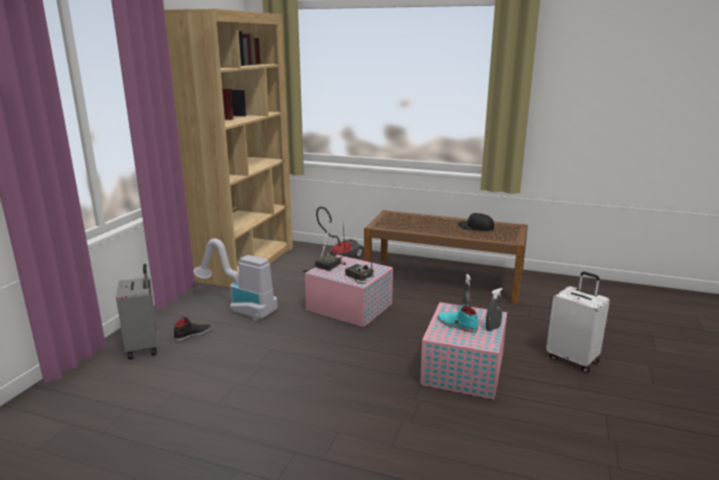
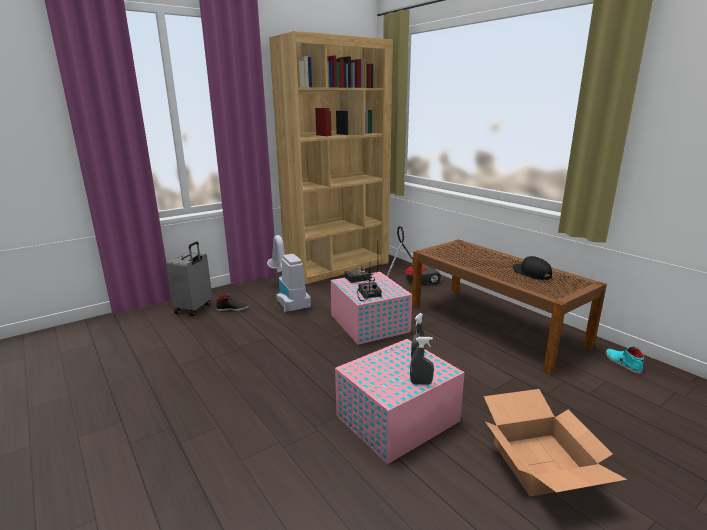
camera: 35 degrees right, 0 degrees up
turquoise shoe [437,304,478,332] -> turquoise shoe moved to [605,346,644,374]
white suitcase [546,272,610,373] -> cardboard box [484,389,627,497]

